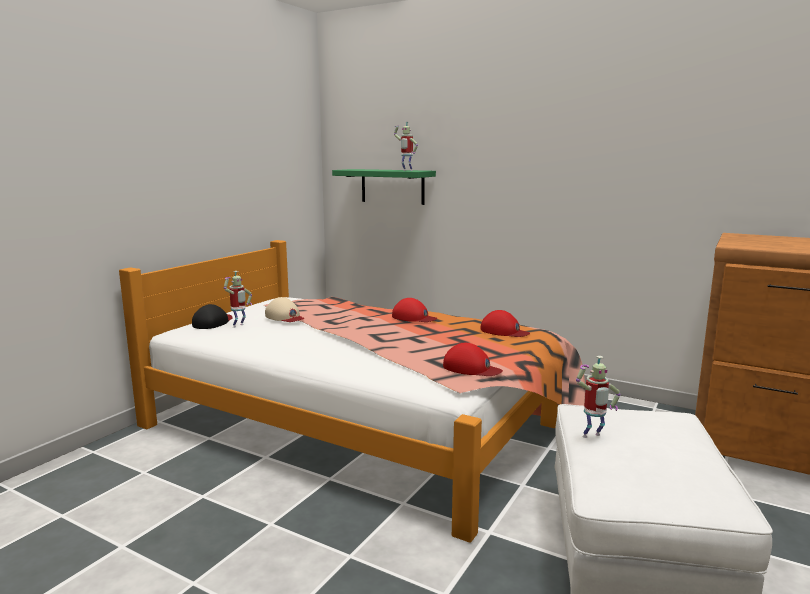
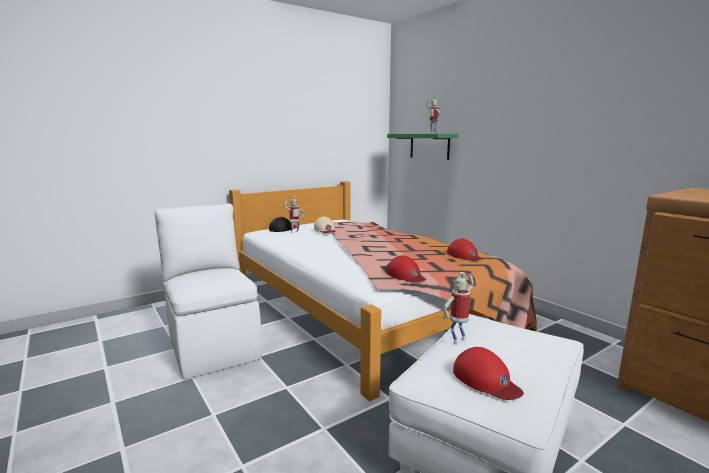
camera: 25 degrees right, 0 degrees up
red cap [392,298,437,322] -> red cap moved to [453,347,524,400]
toy robot [576,356,621,438] -> toy robot turned 135 degrees clockwise [443,272,474,343]
none -> white chair [155,203,262,379]

